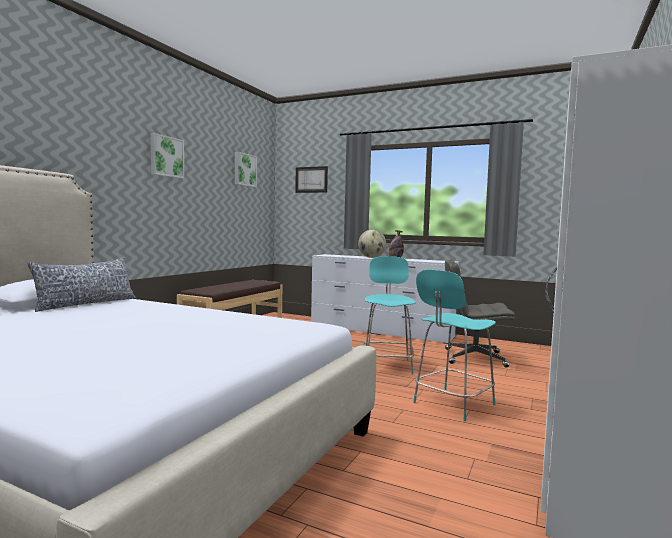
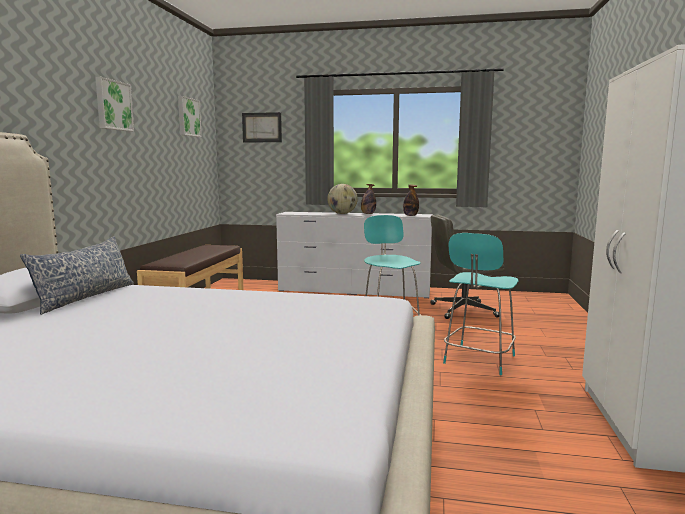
camera: 15 degrees left, 5 degrees up
none -> bottle [403,184,419,216]

